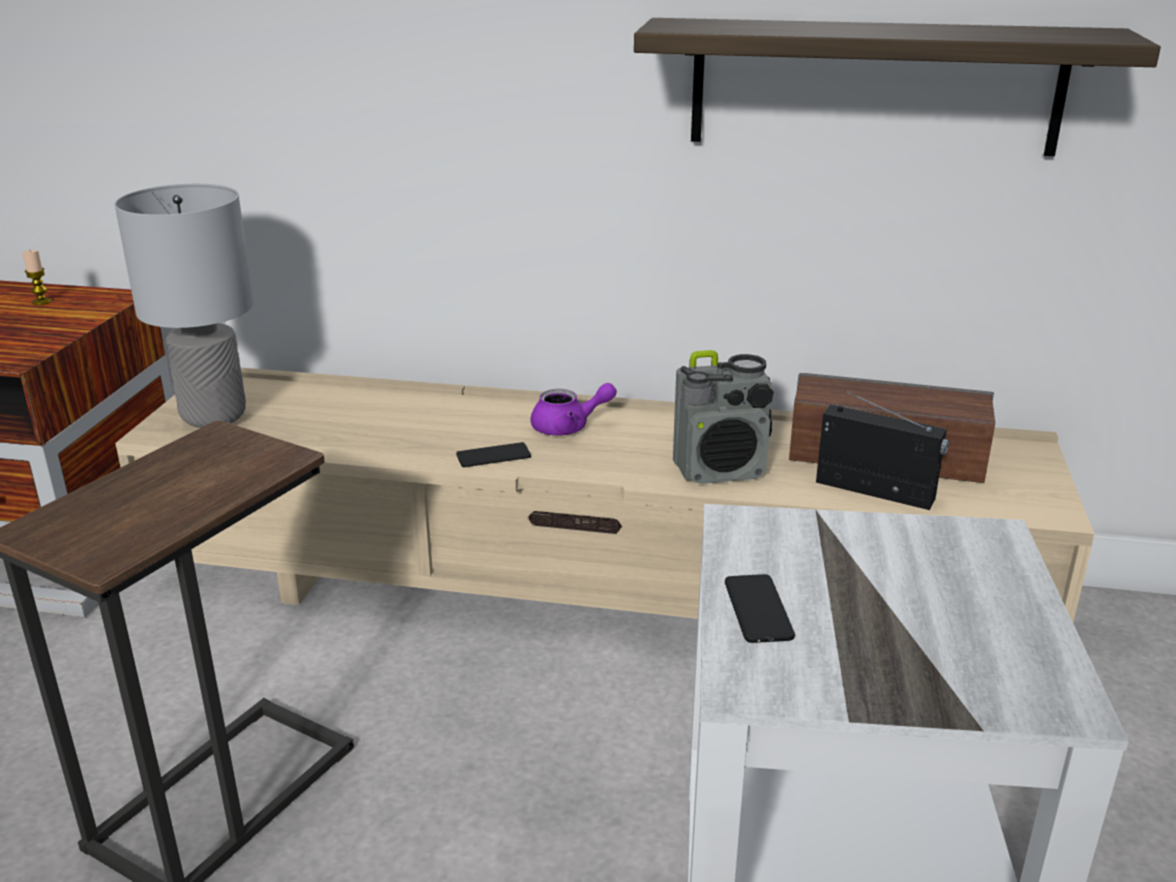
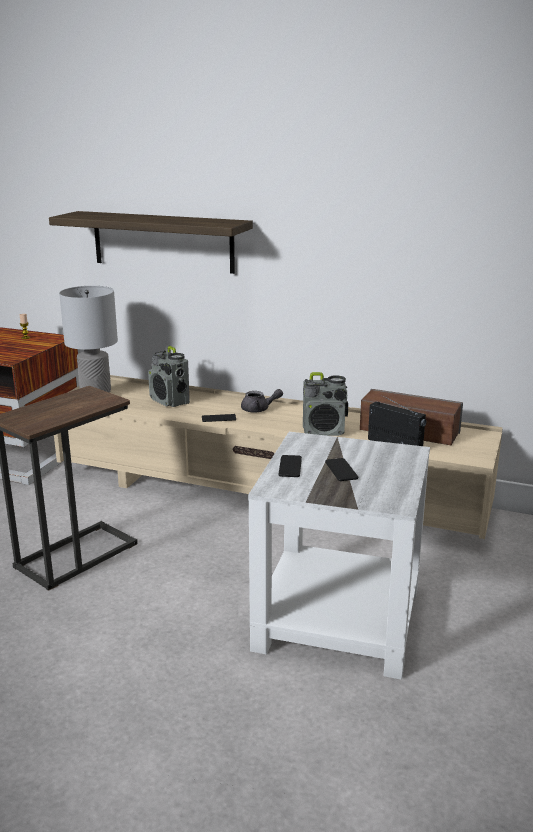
camera: 10 degrees right, 5 degrees down
purple teapot [531,383,617,436] -> grey teapot [241,389,283,412]
shelf [634,18,1161,156] -> shelf moved to [49,211,253,274]
none -> radio [148,346,190,407]
none -> phone [325,458,358,481]

